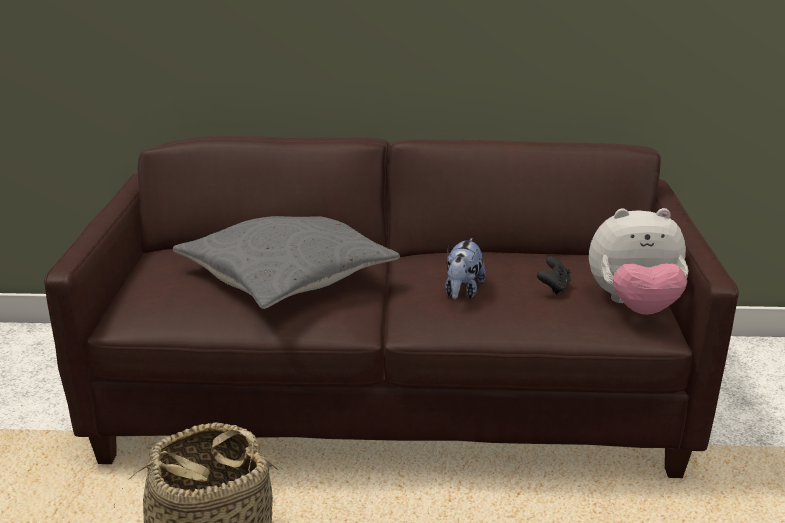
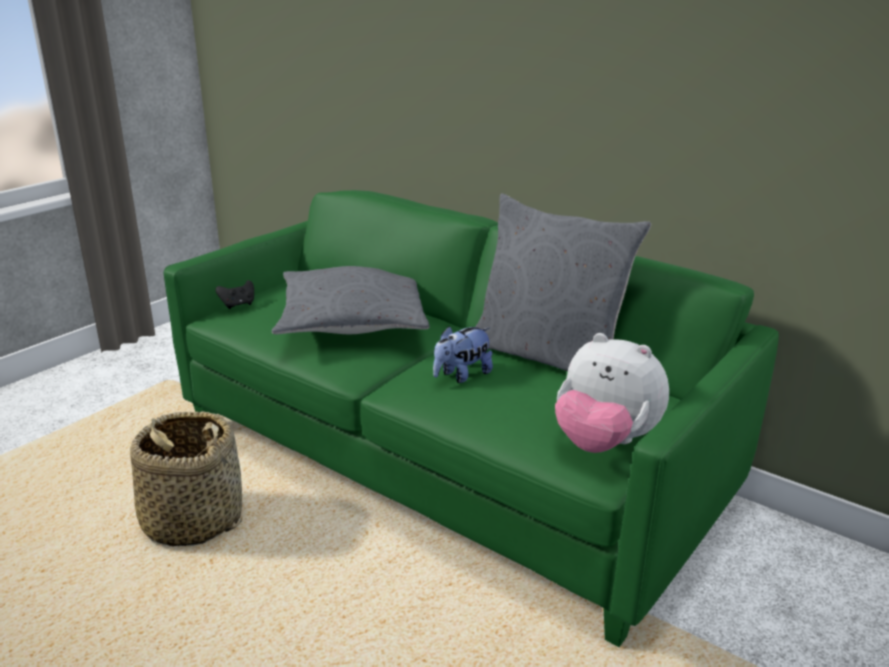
camera: 35 degrees right, 0 degrees up
brown sofa [44,136,739,478] -> green sofa [164,190,779,647]
black game controller [537,256,571,294] -> black game controller moved to [215,280,254,309]
none -> grey pillow [475,193,651,371]

